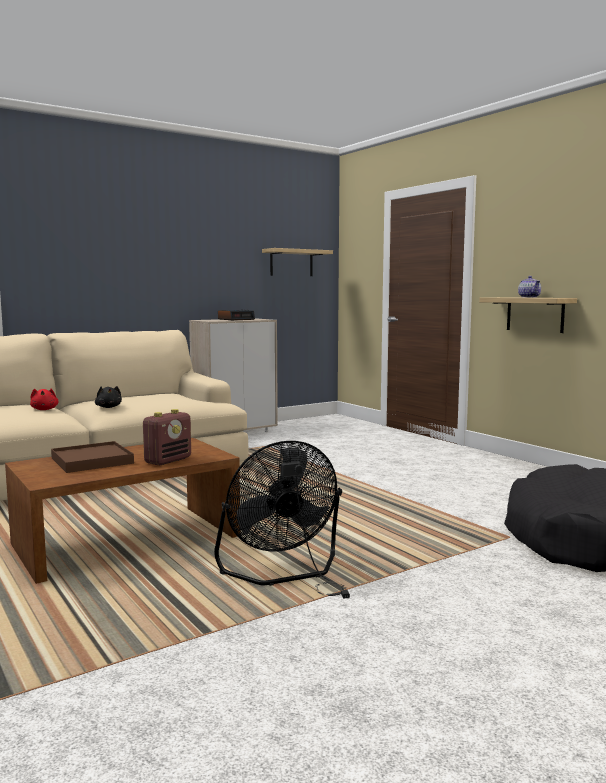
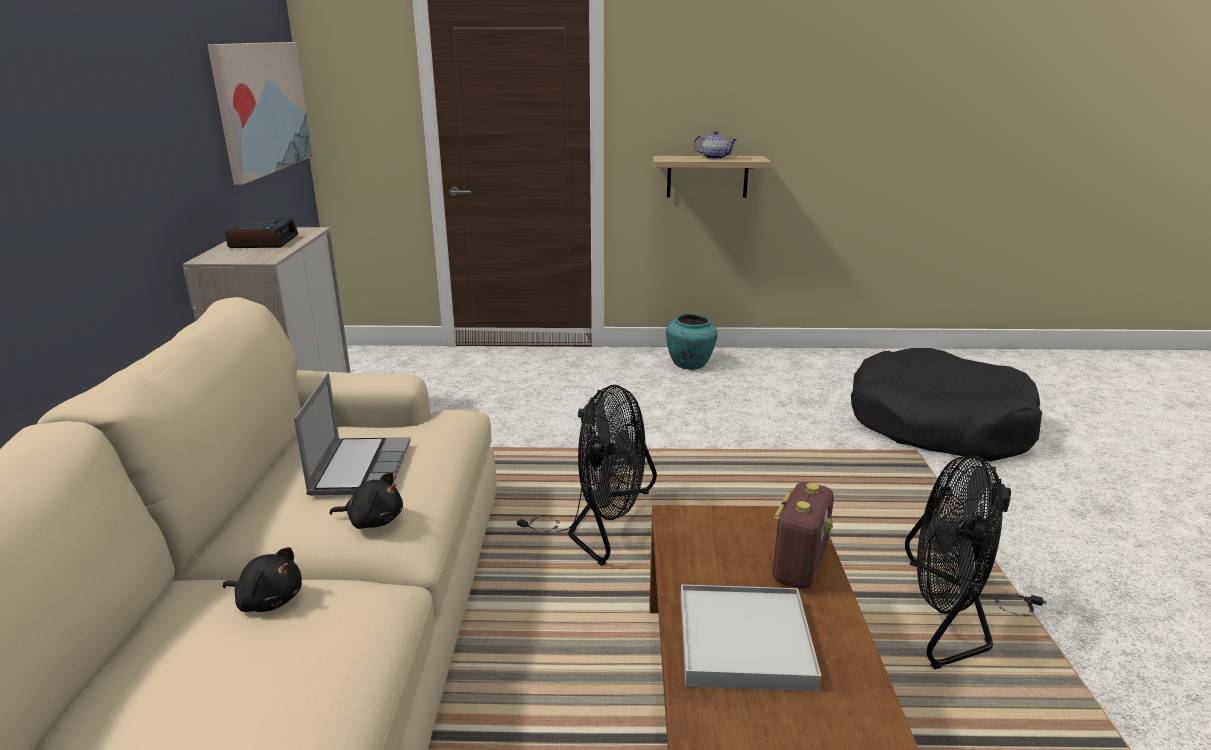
camera: 55 degrees left, 15 degrees up
red plush toy [30,388,59,410] -> black plush toy [223,547,302,612]
brown tray [51,441,134,473] -> white tray [681,585,821,692]
radio [143,409,191,465] -> radio turned 45 degrees clockwise [773,482,834,589]
shelf [262,248,333,276] -> picture [208,42,313,185]
none -> laptop [294,373,411,495]
none -> black fan [516,385,657,566]
none -> turquoise vase [666,314,717,370]

